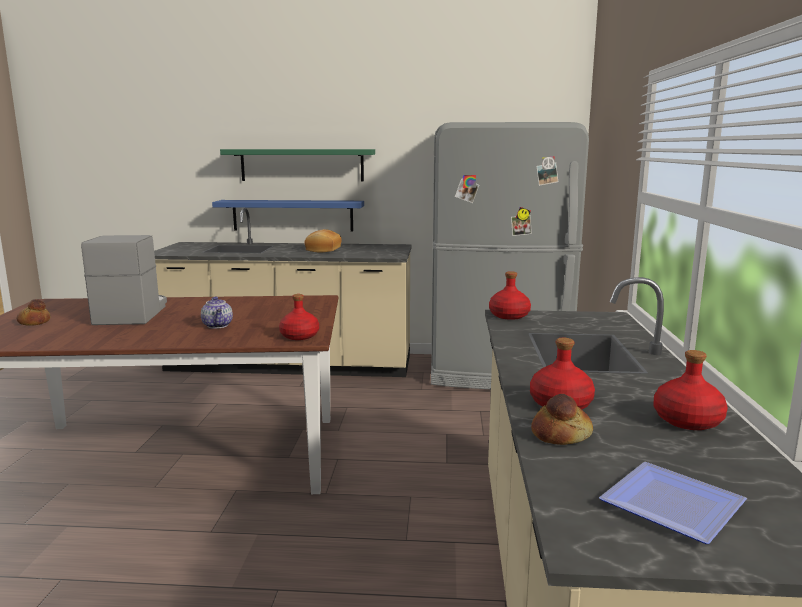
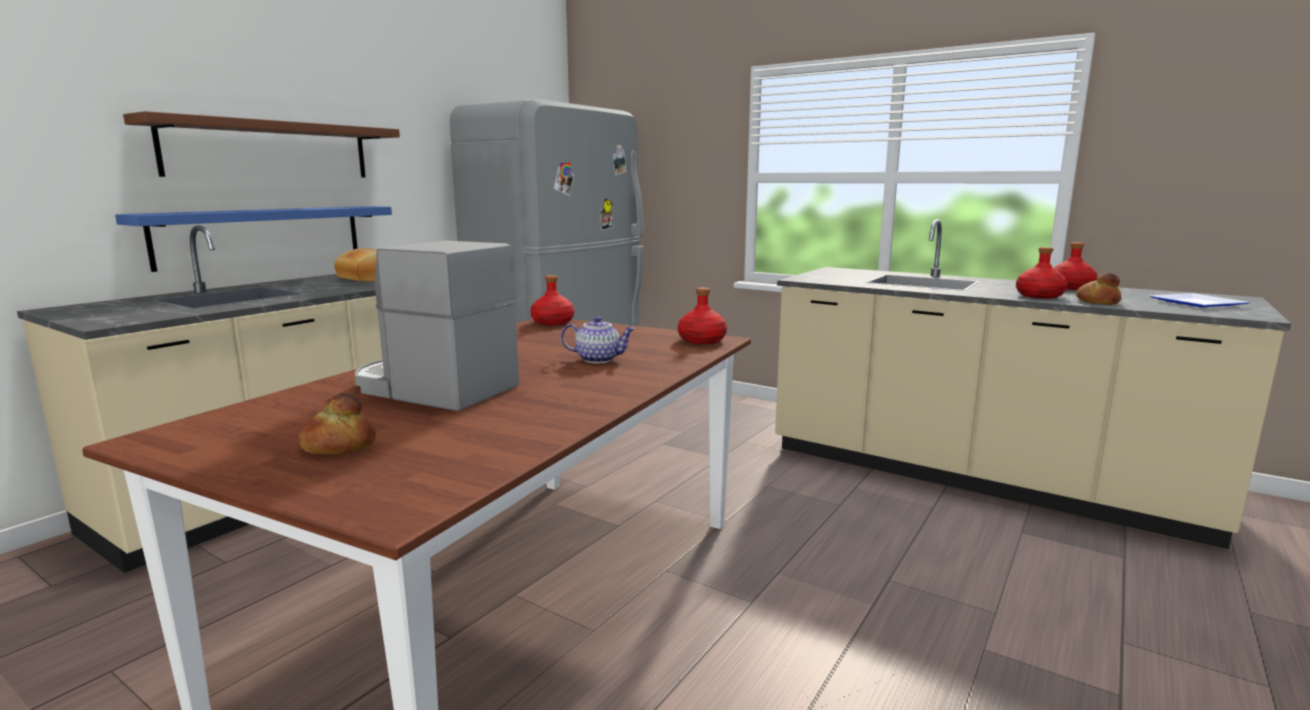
camera: 60 degrees left, 0 degrees up
green shelf [220,149,375,181] -> brown shelf [123,111,400,178]
red bottle [489,271,531,320] -> red bottle moved to [530,275,574,326]

